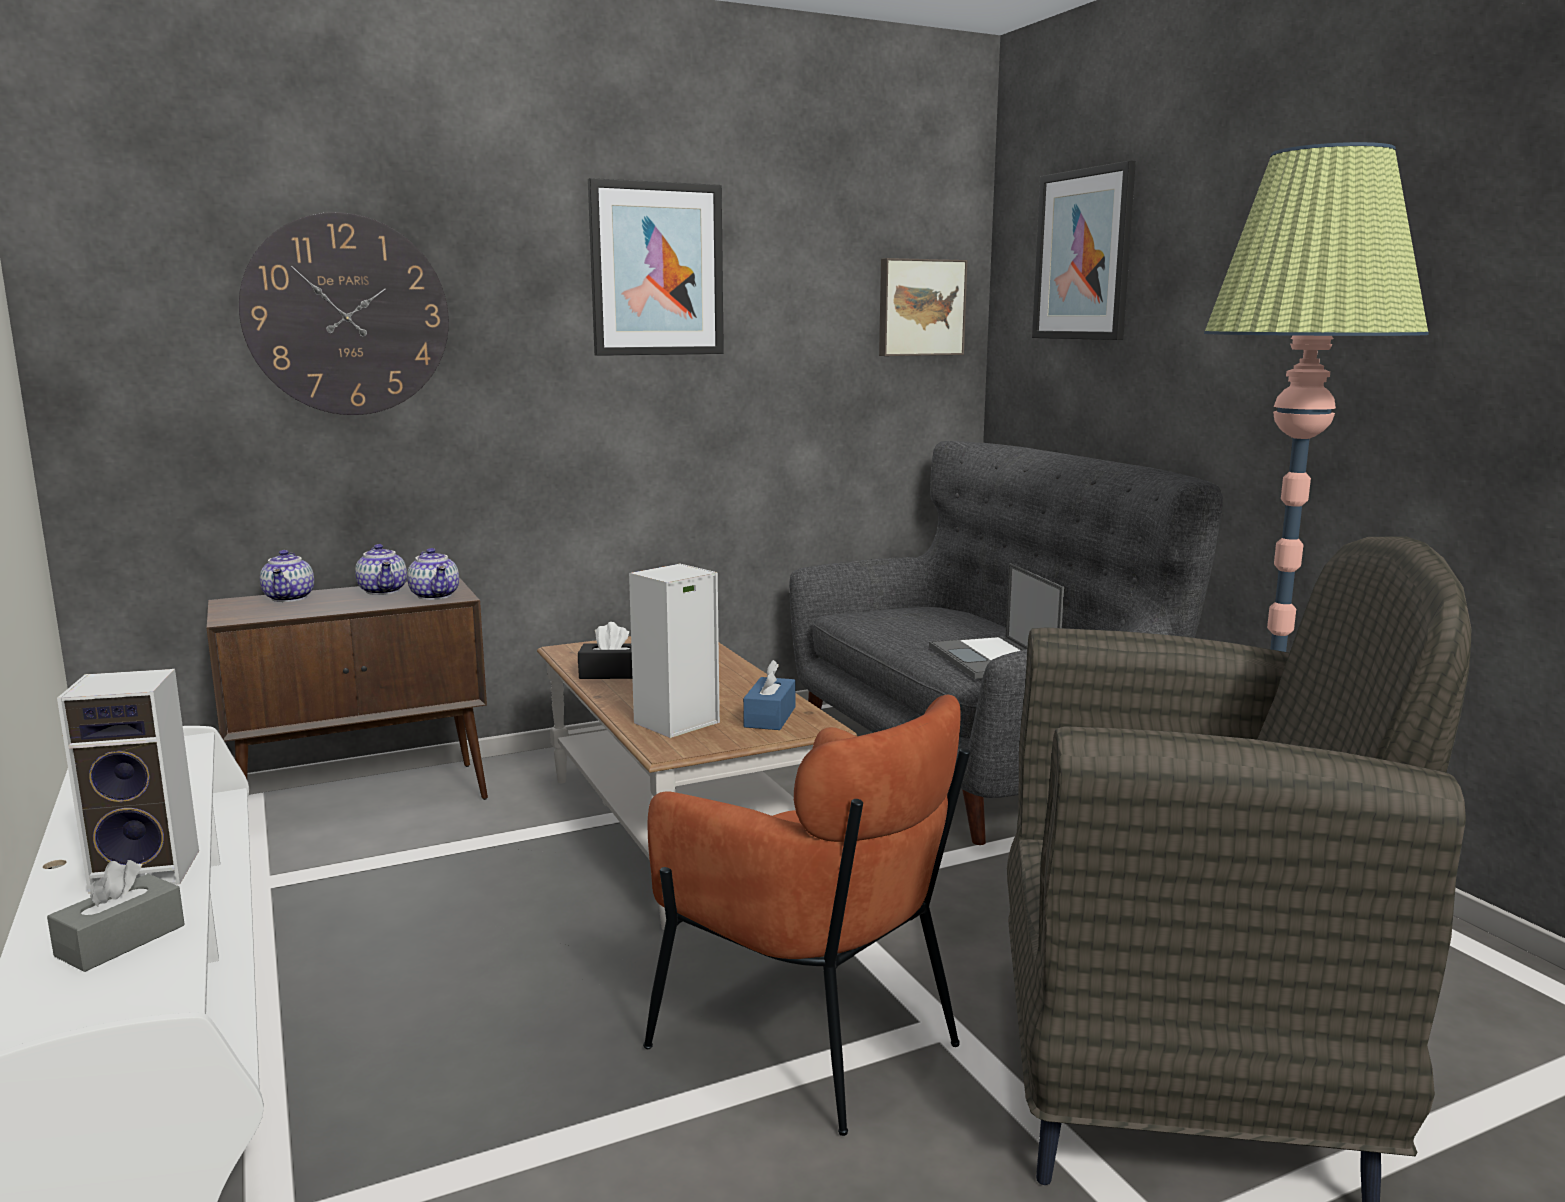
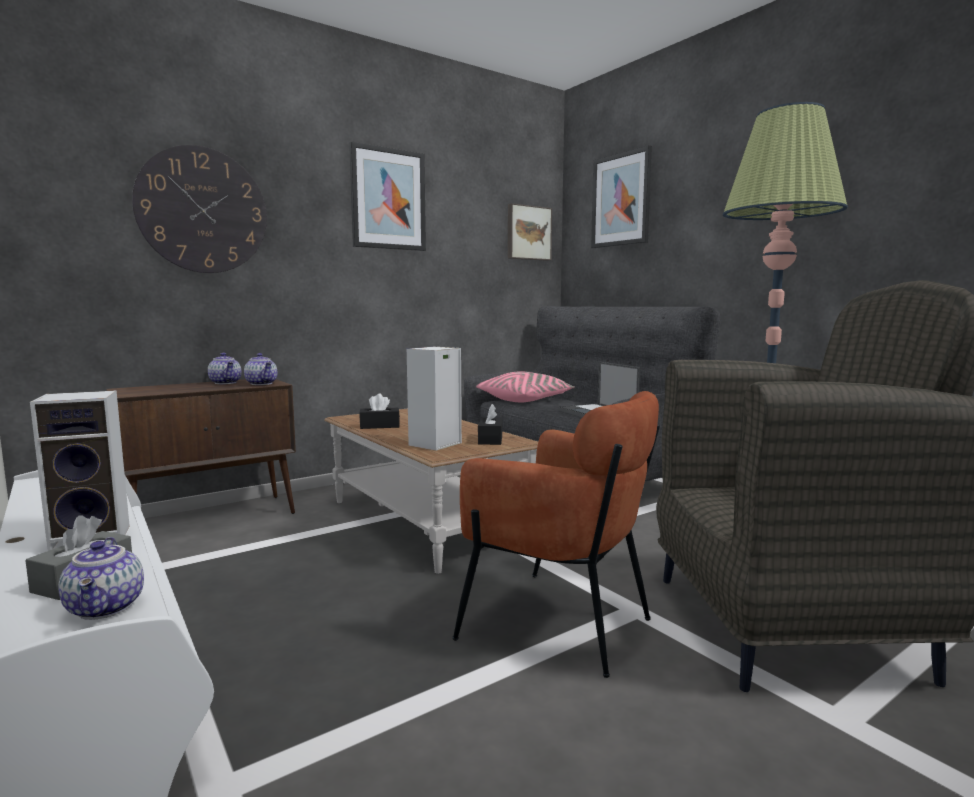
camera: 10 degrees left, 5 degrees down
teapot [260,550,314,602] -> teapot moved to [58,537,144,620]
blue tissue box [743,660,795,730] -> black tissue box [478,404,502,445]
none -> pink pillow [476,371,575,402]

